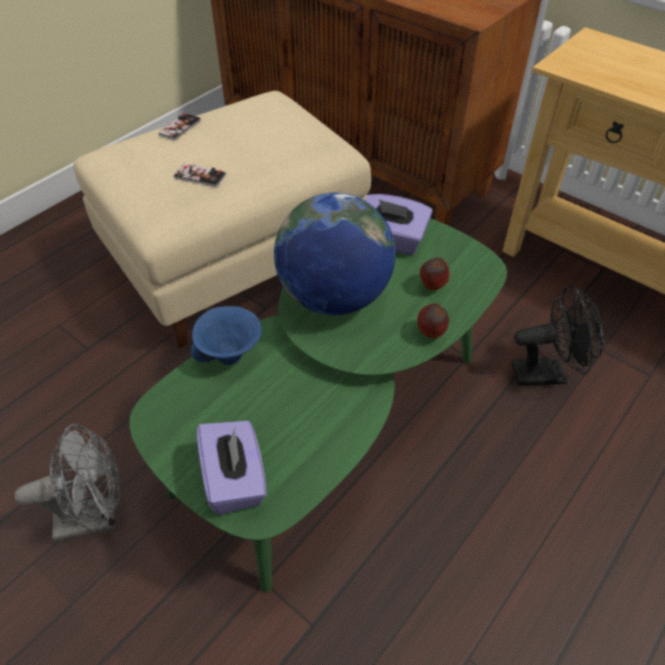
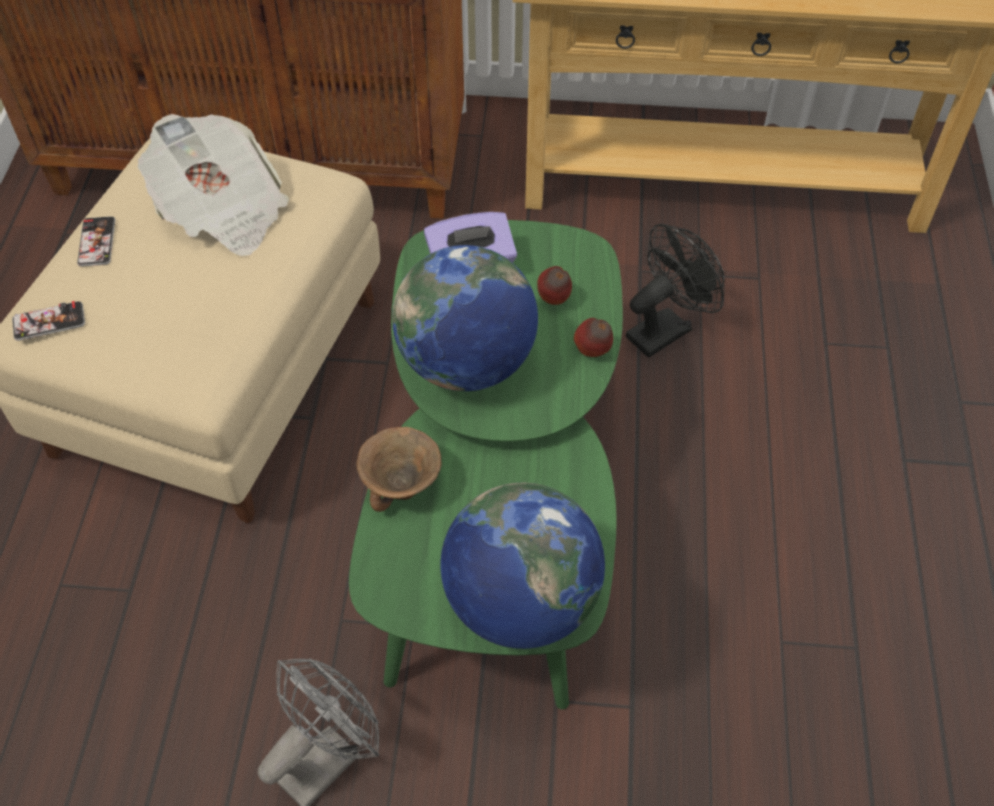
camera: 35 degrees left, 5 degrees up
phone [174,163,226,187] -> phone moved to [12,301,85,341]
blue bowl [191,306,262,365] -> brown bowl [356,427,441,512]
purple tissue box [197,421,267,515] -> globe [440,483,605,649]
none -> newspaper [138,114,289,256]

